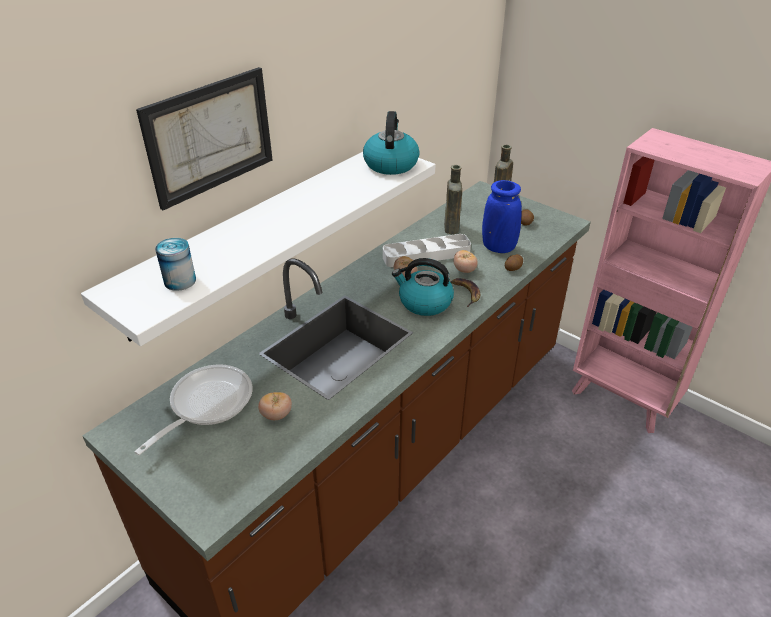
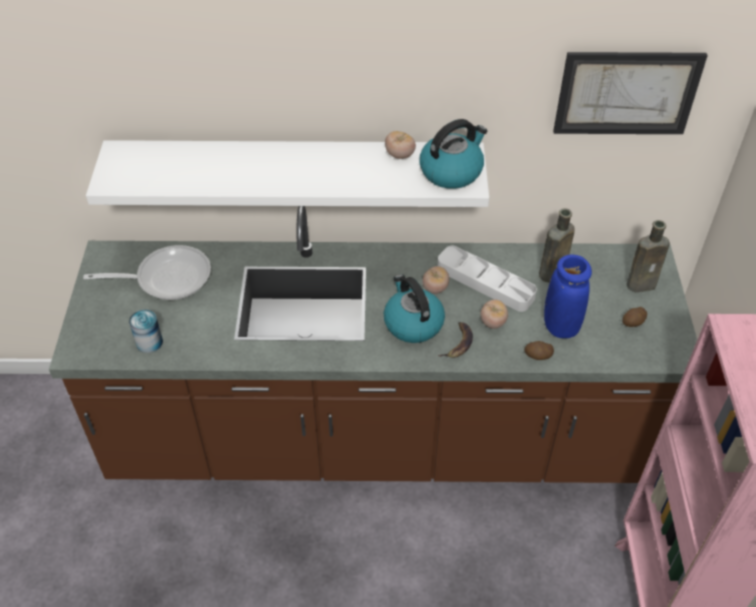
camera: 50 degrees right, 10 degrees up
picture [136,67,273,210] -> picture moved to [553,52,708,134]
can [155,238,196,291] -> can moved to [129,310,163,353]
tomato [258,392,292,420] -> tomato moved to [385,131,416,159]

